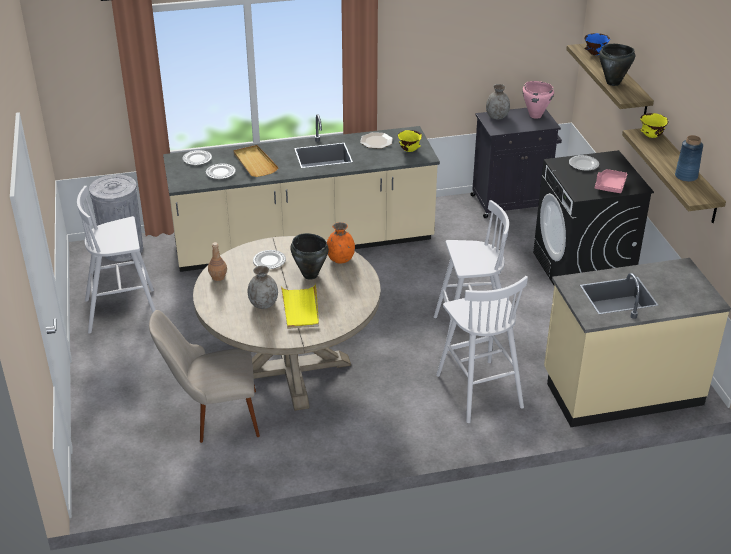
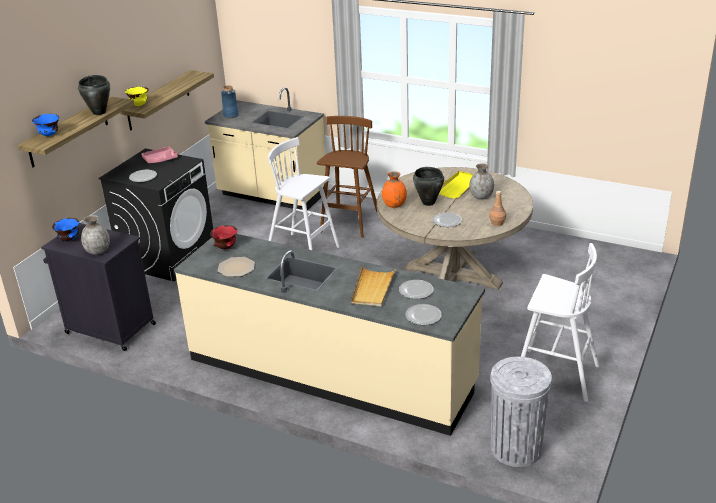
camera: 140 degrees left, 5 degrees down
beige chair [149,310,260,443] -> none
yellow bowl [398,130,422,152] -> red bowl [210,225,237,249]
white stool [436,276,528,423] -> brown stool [317,116,377,238]
pink cooking pot [522,81,554,119] -> blue bowl [52,218,79,241]
blue vase [675,135,703,182] -> blue vase moved to [221,85,239,118]

